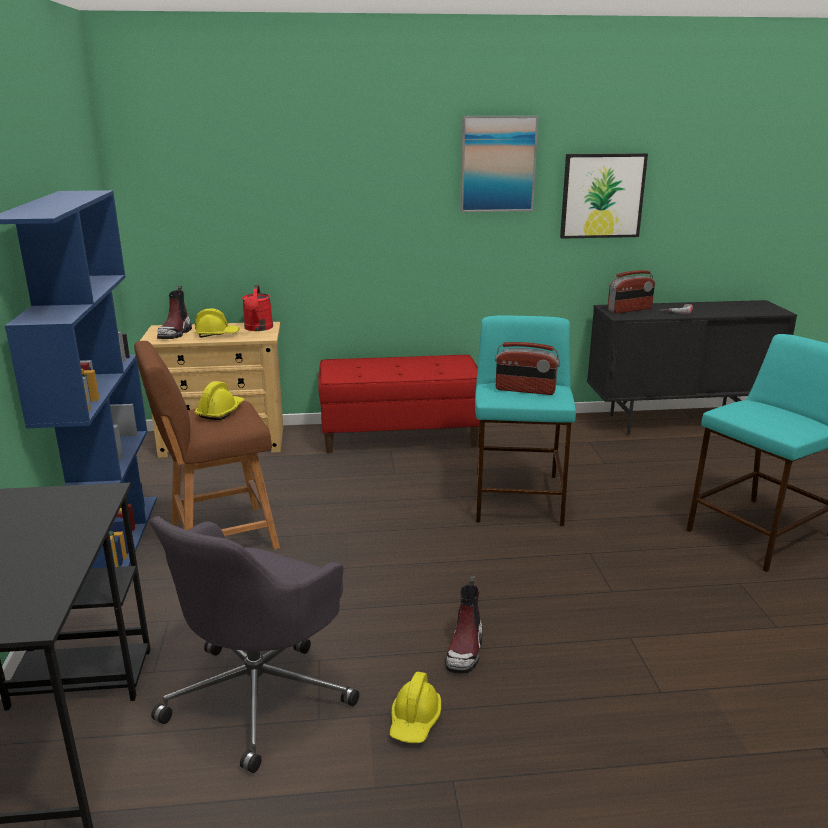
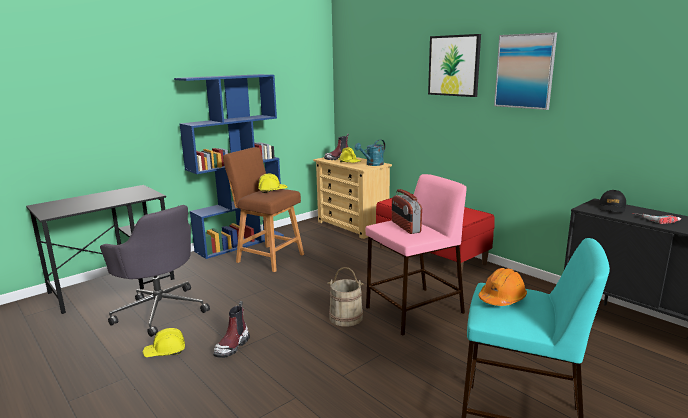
camera: 55 degrees right, 5 degrees down
grey office chair [150,516,359,773] -> grey office chair turned 135 degrees counterclockwise [100,205,210,337]
red watering can [242,285,273,331] -> turquoise watering can [355,140,385,166]
boot [445,576,483,673] -> boot turned 45 degrees counterclockwise [213,301,250,358]
turquoise stool [475,316,576,526] -> pink stool [366,174,467,336]
picture [560,153,648,239] -> picture moved to [428,34,481,97]
radio [607,270,655,313] -> black cap [599,190,626,213]
none -> beige bucket [328,267,364,327]
none -> orange hard hat [479,268,527,306]

